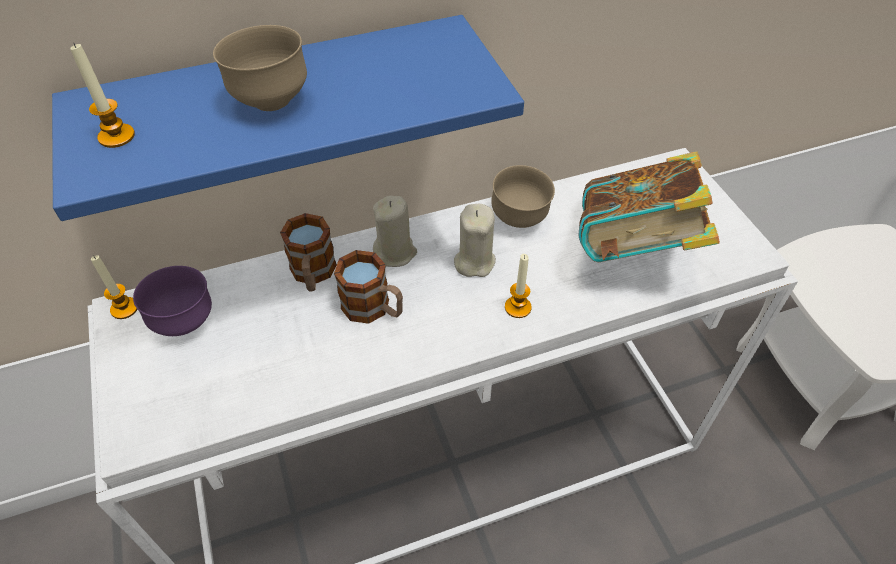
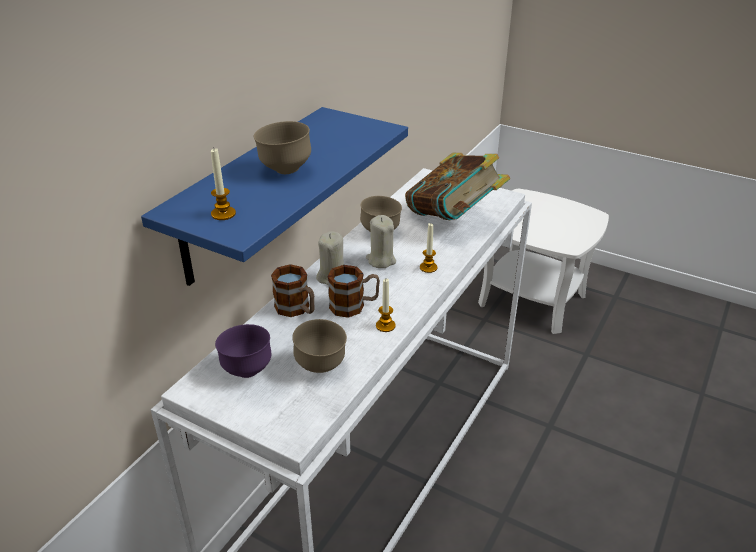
camera: 40 degrees left, 15 degrees down
candle [91,255,137,319] -> candle moved to [376,279,396,332]
none -> brown bowl [292,319,347,373]

